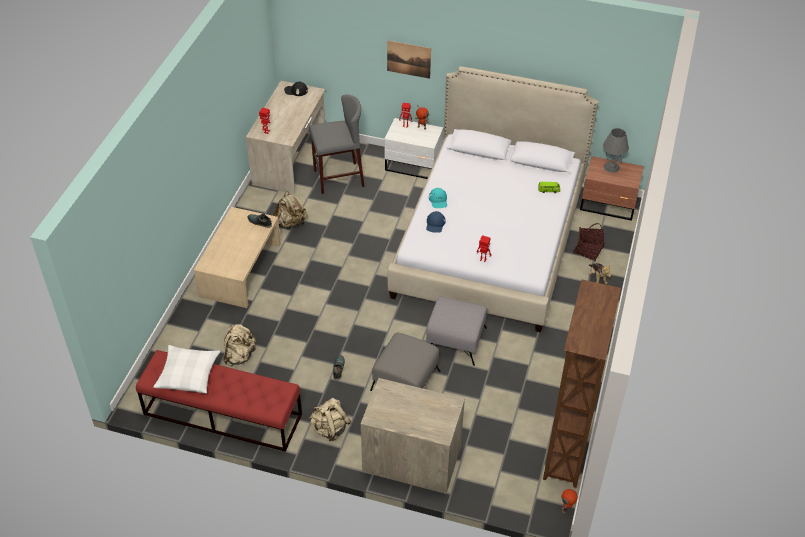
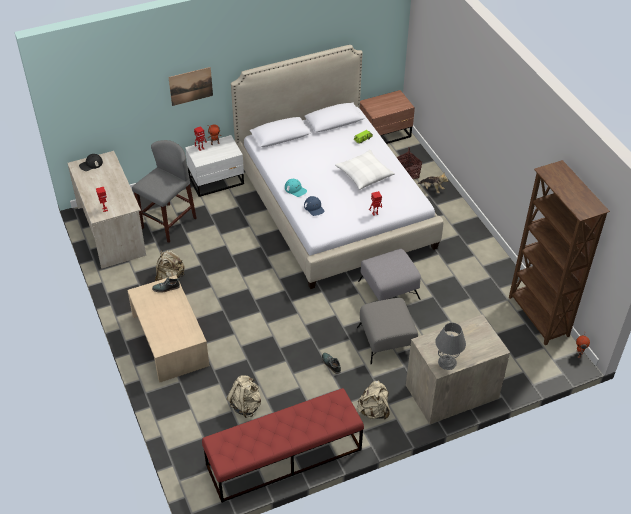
camera: 40 degrees left, 0 degrees up
white pillow [153,345,221,394] -> white pillow moved to [335,150,395,190]
grey table lamp [603,128,629,173] -> grey table lamp moved to [435,323,466,370]

